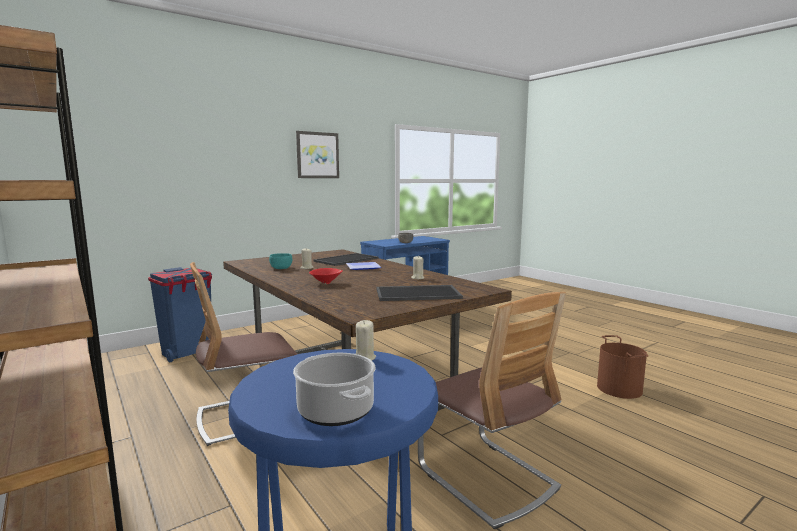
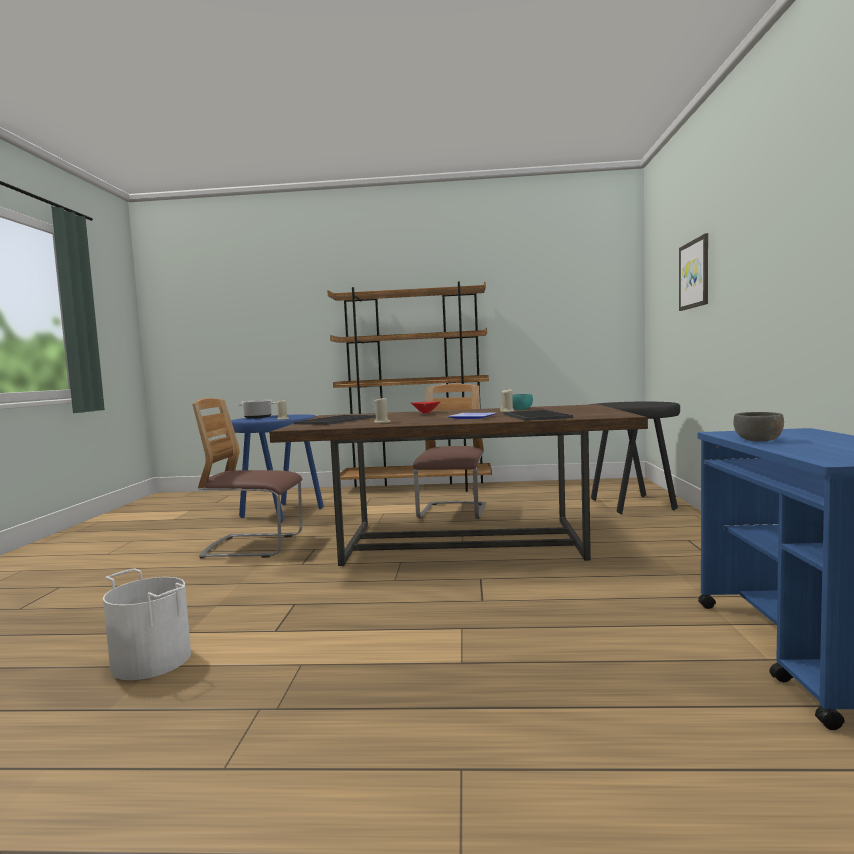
camera: 130 degrees right, 5 degrees down
blue trash can [148,267,212,362] -> black stool [589,402,680,515]
picture [296,131,339,178] -> picture moved to [679,233,708,311]
brown bucket [597,335,648,399] -> white bucket [103,568,191,680]

